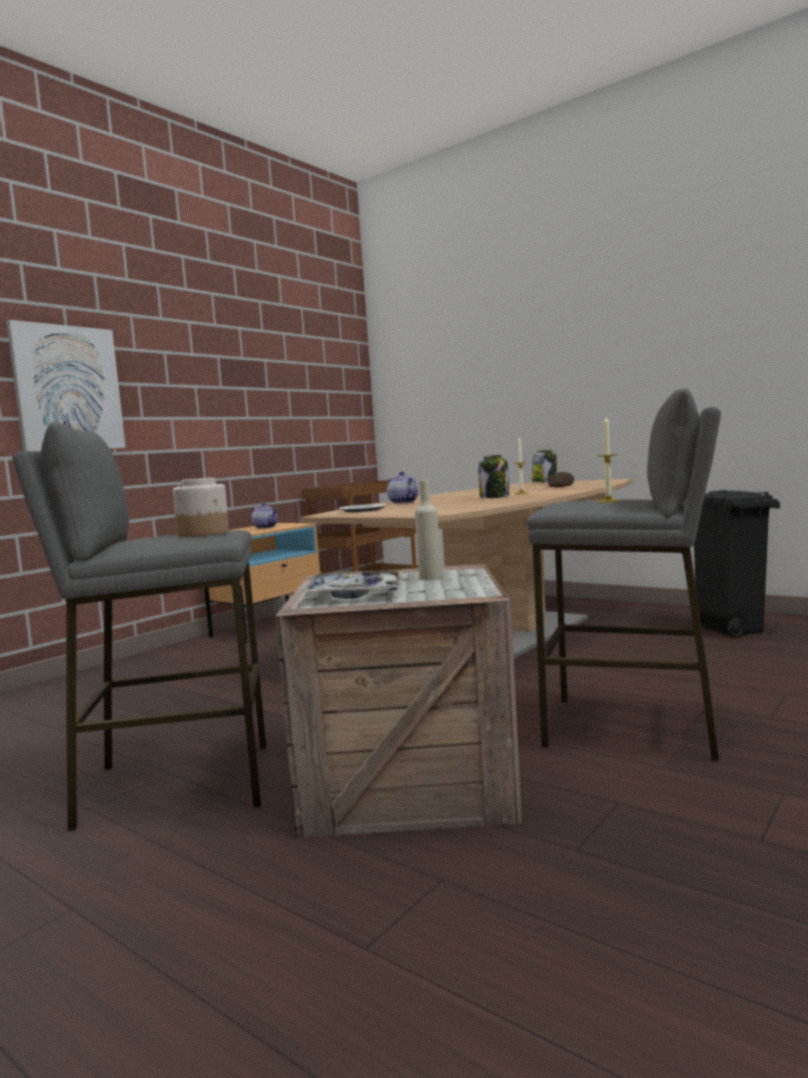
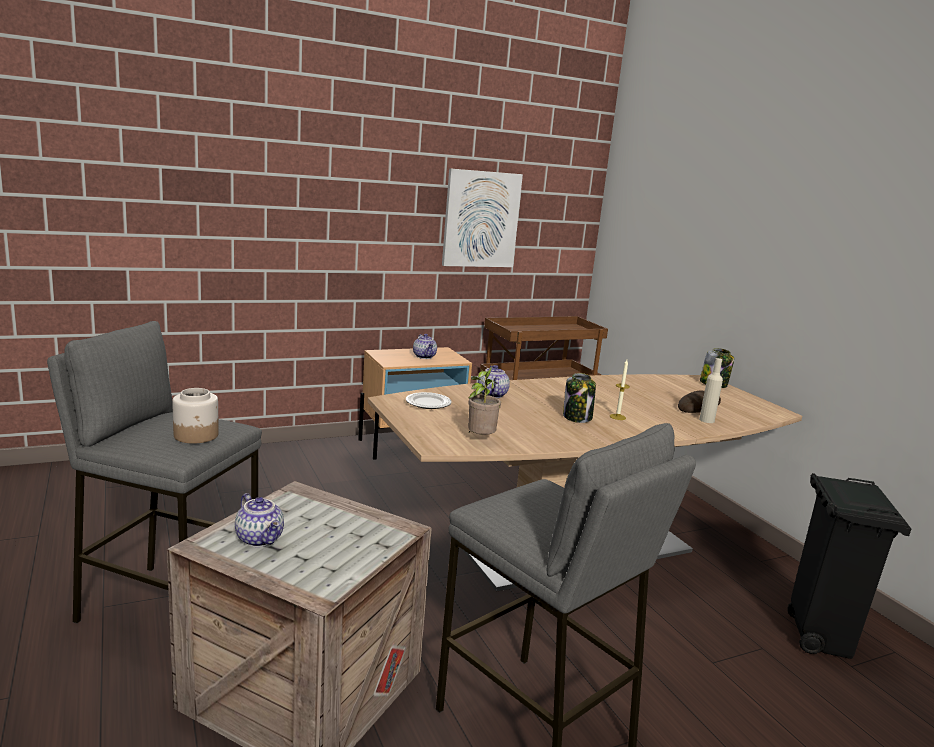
camera: 25 degrees right, 10 degrees up
picture [6,320,126,451] -> picture moved to [442,168,523,267]
tray [302,570,403,599] -> teapot [235,493,284,547]
beige bottle [415,480,441,580] -> beige bottle moved to [699,358,723,423]
candle [597,417,621,502] -> none
none -> potted plant [468,366,501,435]

